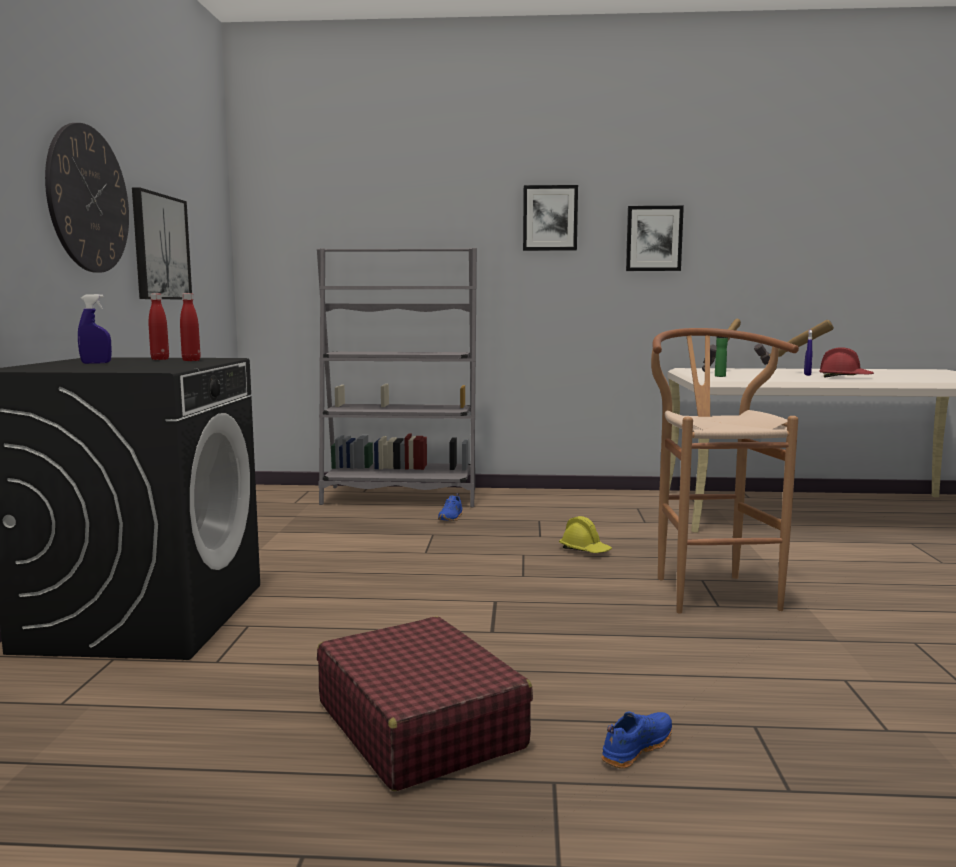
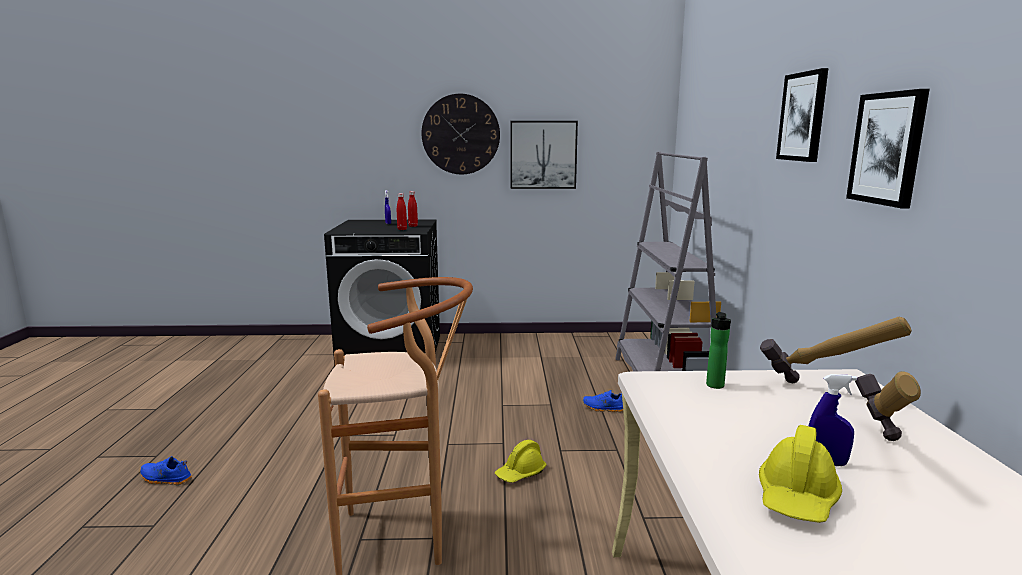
camera: 85 degrees right, 5 degrees up
red suitcase [317,617,533,791] -> none
blue shoe [601,711,672,769] -> blue shoe turned 150 degrees clockwise [141,456,192,485]
red hard hat [819,347,874,378] -> yellow hard hat [759,425,842,523]

